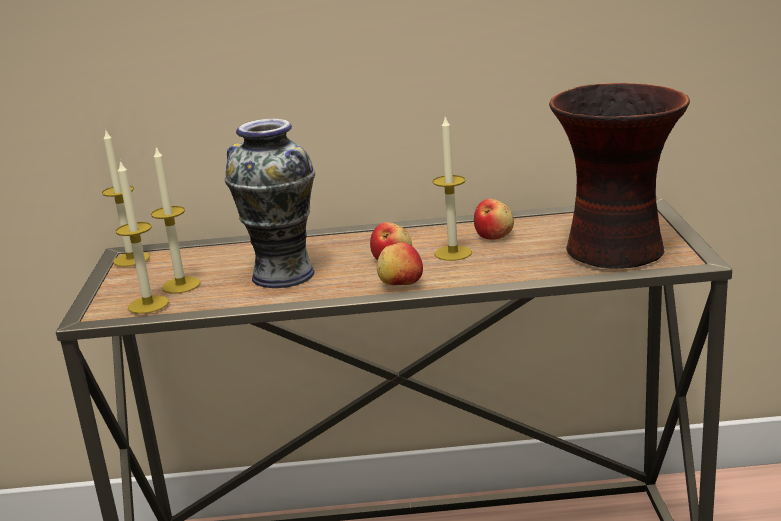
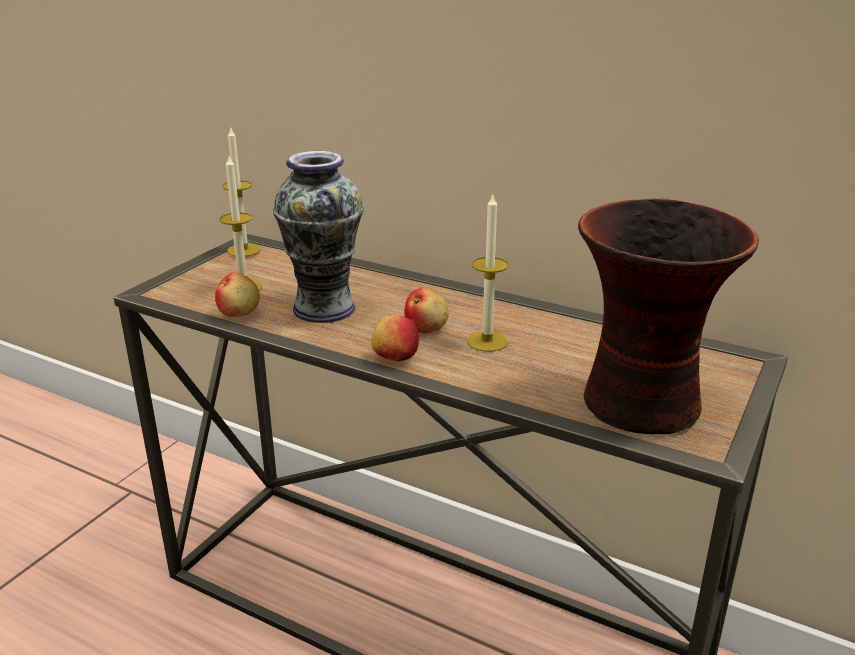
camera: 30 degrees right, 5 degrees up
candle [116,160,169,314] -> none
apple [474,199,514,240] -> apple moved to [215,272,260,317]

